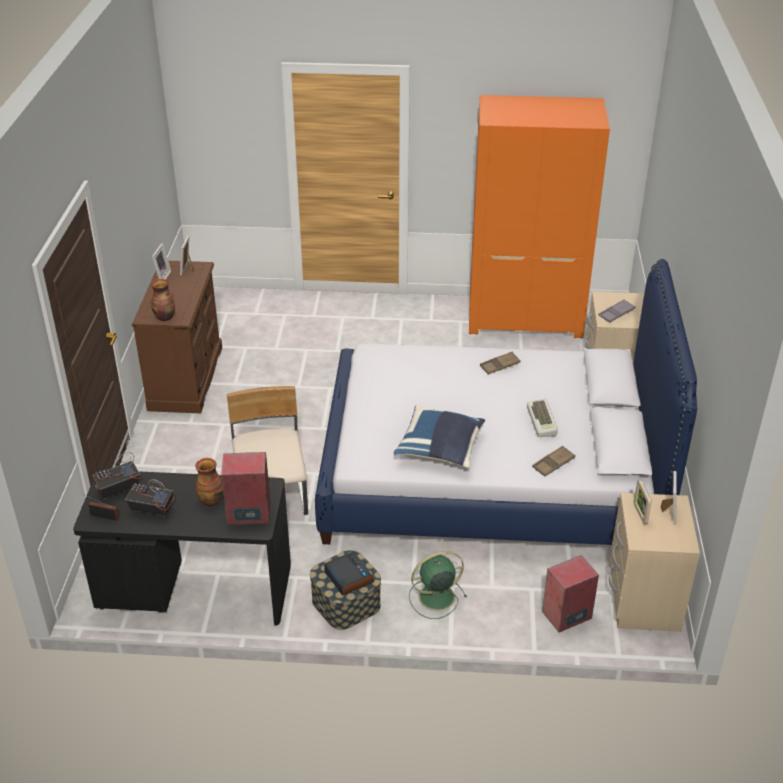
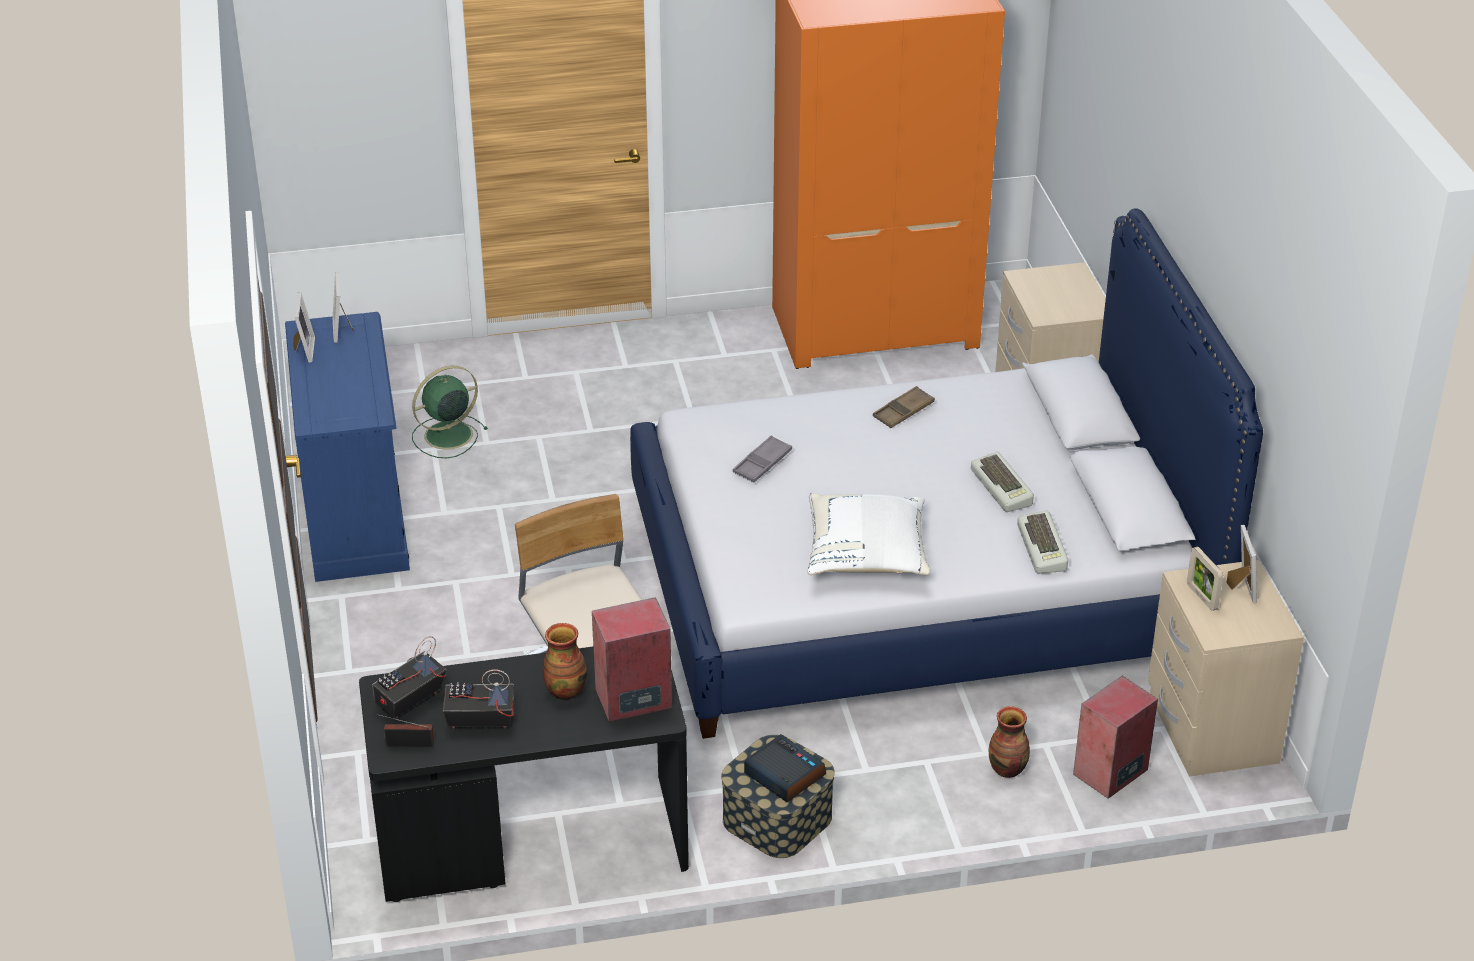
camera: 15 degrees left, 0 degrees up
brown dresser [132,261,222,413] -> blue dresser [285,312,410,582]
vase [151,279,175,321] -> vase moved to [989,706,1030,778]
blue pillow [394,405,485,468] -> white pillow [808,493,930,575]
green fan [409,551,467,619] -> green fan moved to [412,366,488,458]
brown tray [532,446,575,477] -> keyboard [1017,510,1068,574]
grey tray [598,299,635,323] -> grey tray moved to [733,435,792,482]

